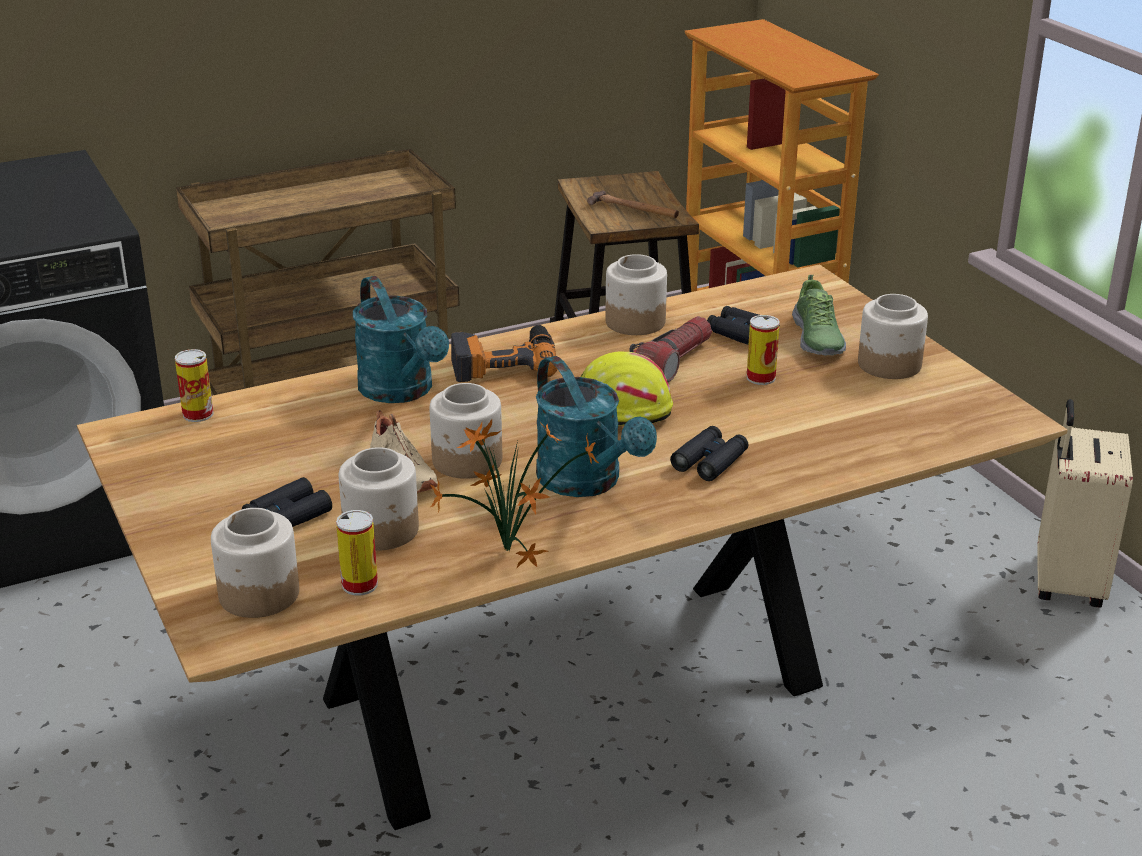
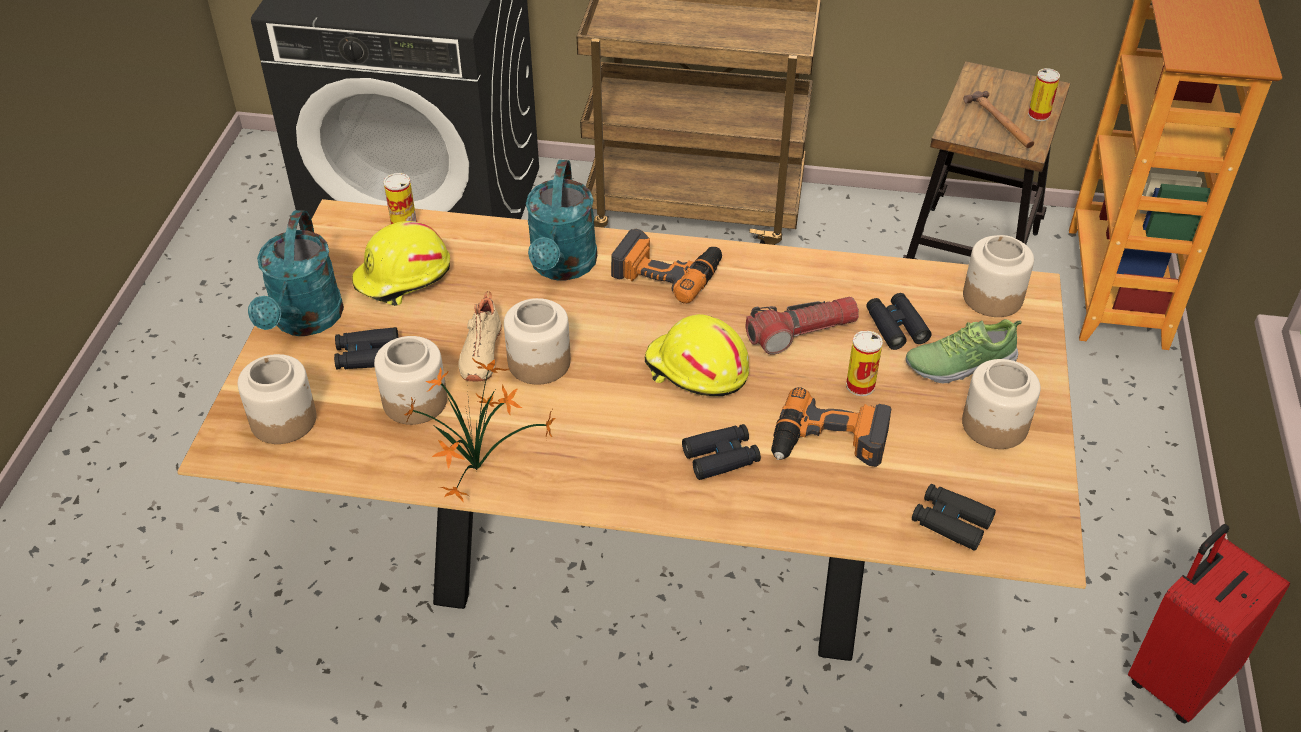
camera: 35 degrees right, 15 degrees up
can [336,510,378,595] -> can moved to [1028,68,1060,121]
turquoise watering can [536,356,657,497] -> turquoise watering can moved to [248,210,344,336]
jar [605,254,667,335] -> jar moved to [963,235,1034,317]
shoe [792,275,846,356] -> shoe turned 45 degrees clockwise [906,319,1022,383]
beige suitcase [1037,399,1133,608] -> red suitcase [1128,524,1290,724]
none -> yellow hard hat [352,221,450,306]
none -> power drill [771,387,891,467]
none -> black binoculars [912,484,996,551]

